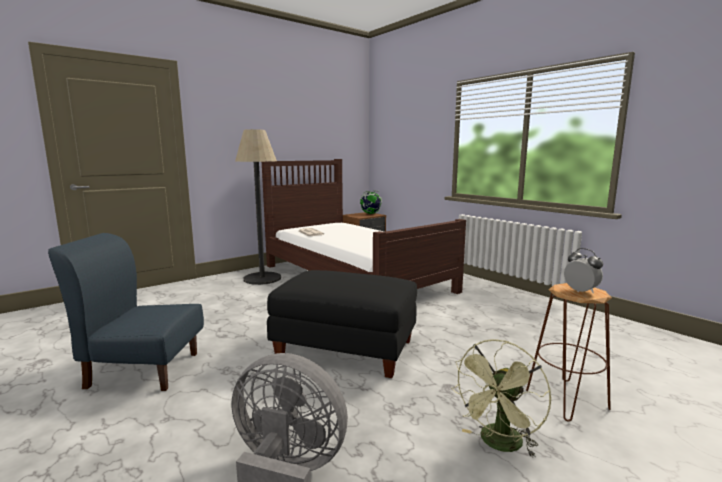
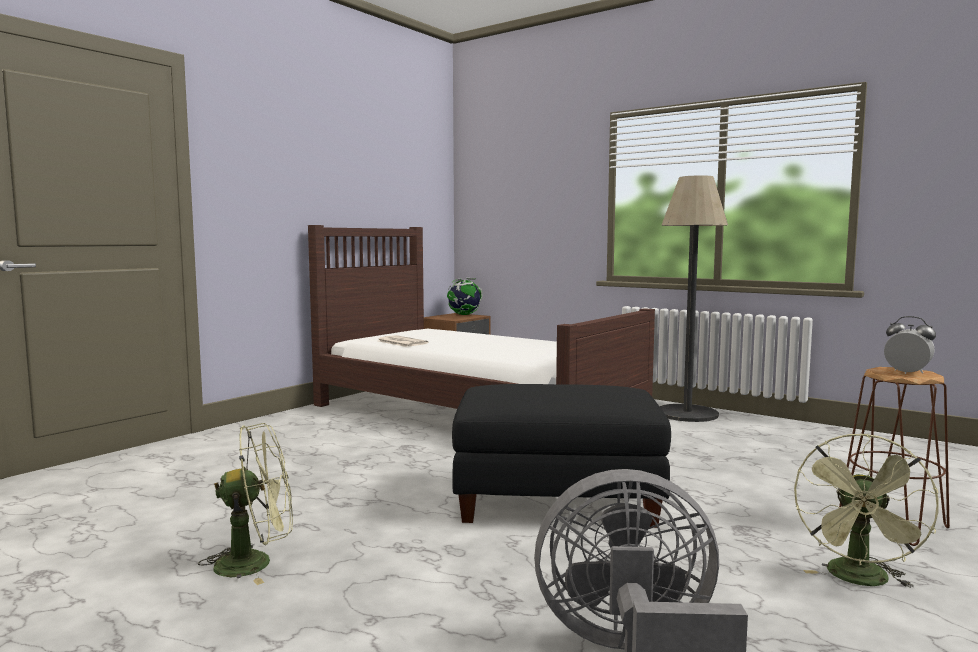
camera: 15 degrees left, 5 degrees down
blue chair [48,233,204,391] -> green fan [198,423,293,585]
floor lamp [235,129,281,285] -> floor lamp moved to [660,175,728,422]

